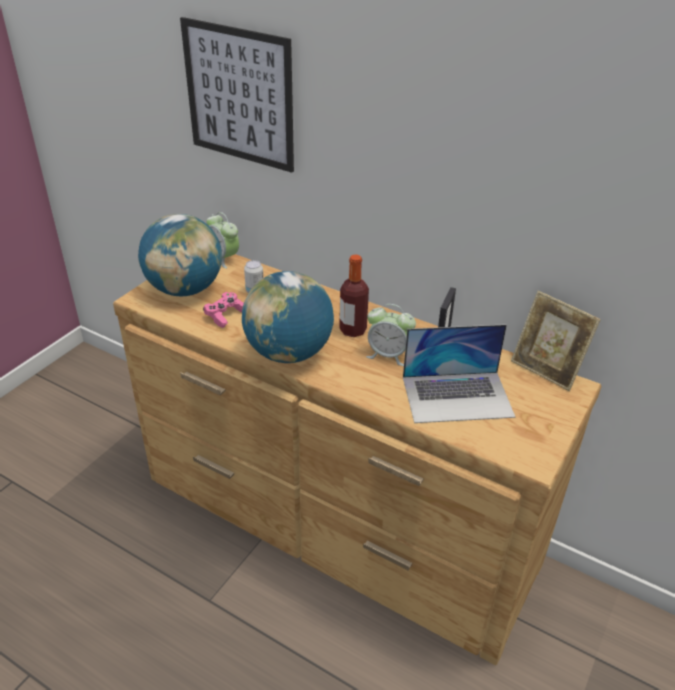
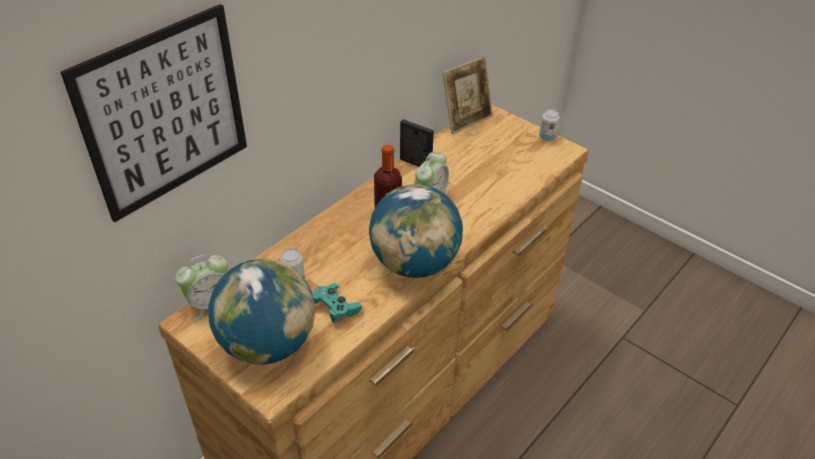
camera: 80 degrees left, 5 degrees up
pink game controller [203,292,244,328] -> turquoise game controller [312,283,362,323]
laptop [403,324,515,423] -> none
none -> can [539,109,560,141]

